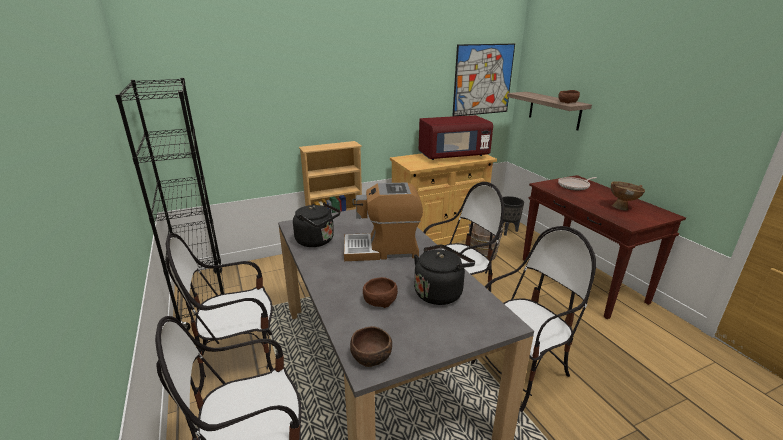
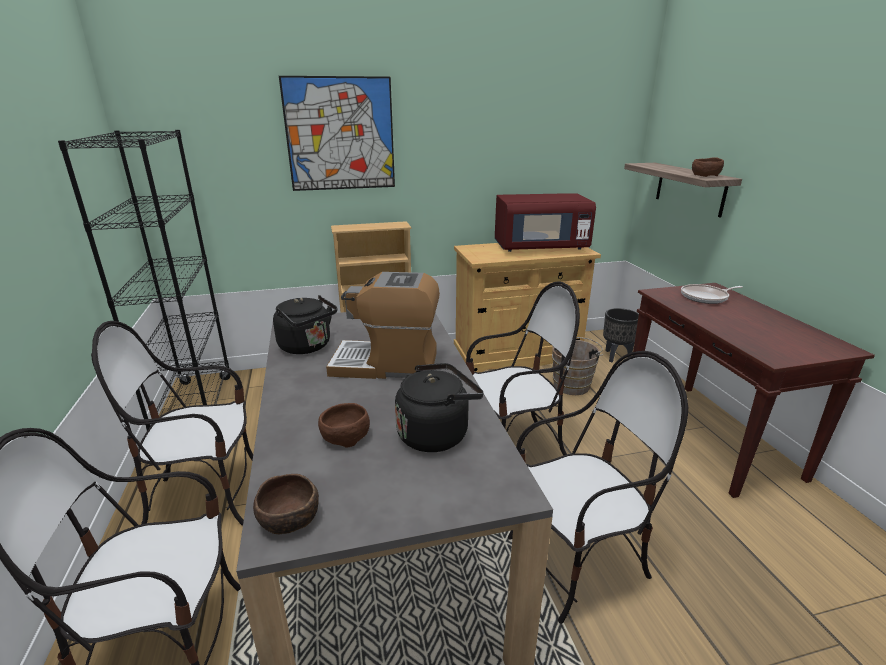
camera: 10 degrees right, 0 degrees up
picture [452,44,515,116] -> picture moved to [279,76,395,191]
brown bowl [611,181,645,210] -> none

